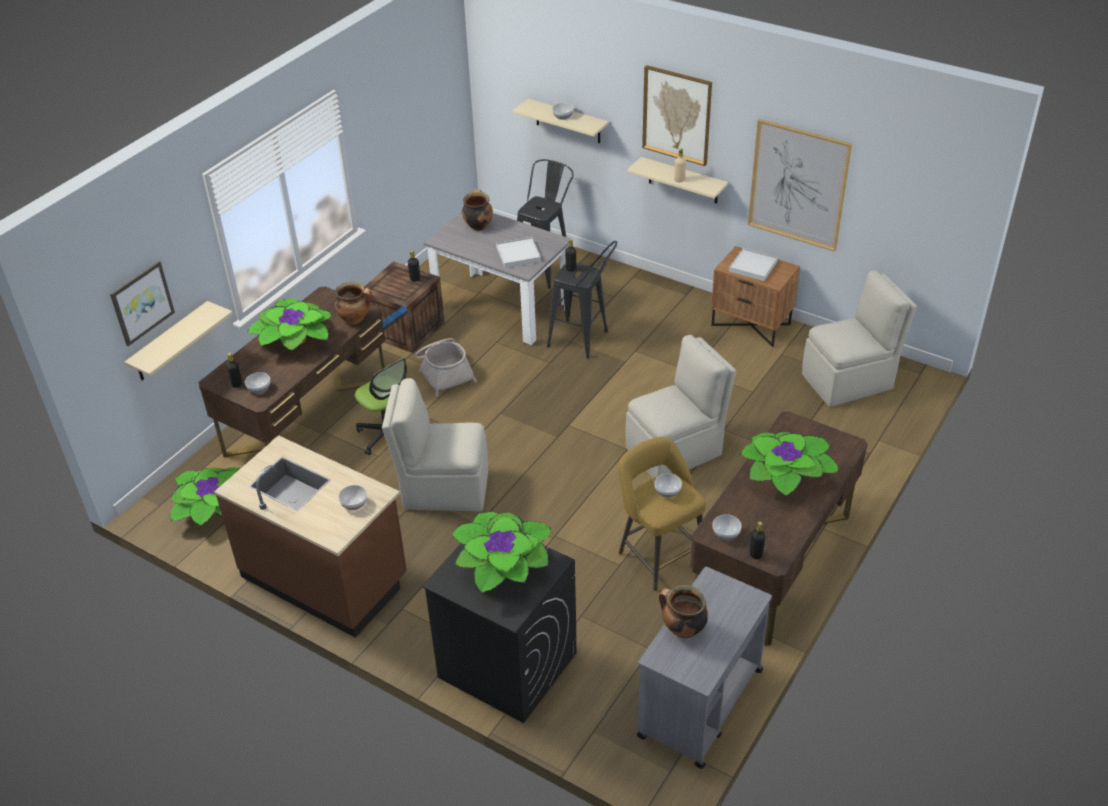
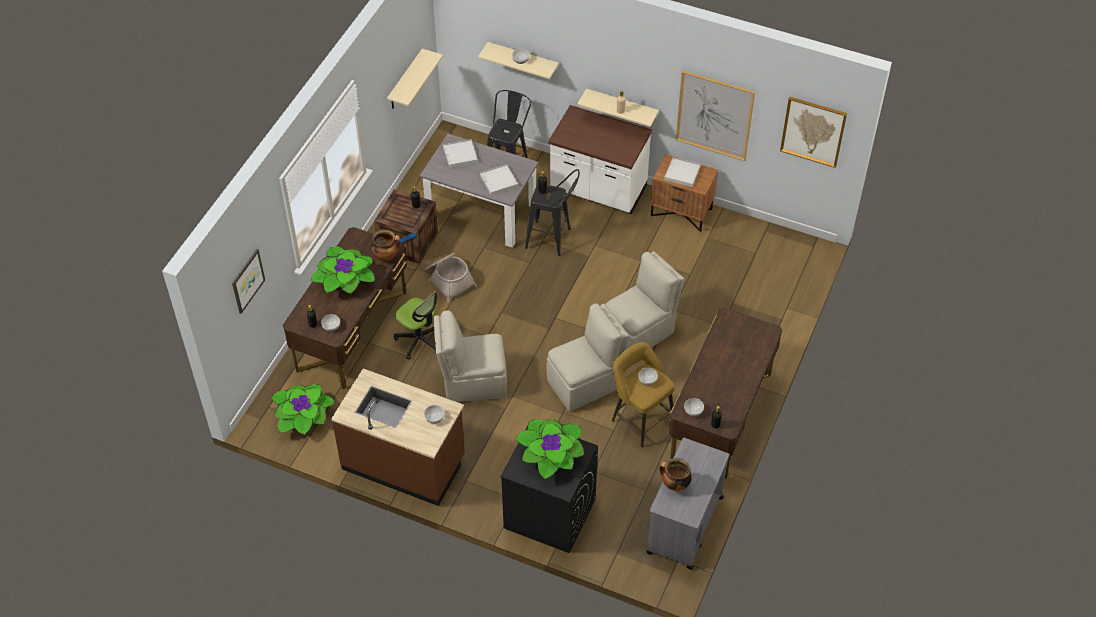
camera: 10 degrees left, 10 degrees up
beige shelf [124,301,233,380] -> beige shelf moved to [387,49,443,109]
cooking pot [462,189,493,231] -> white tray [443,139,478,168]
picture [642,65,712,166] -> picture moved to [780,97,847,168]
potted plant [740,432,839,496] -> none
beige chair [802,270,917,407] -> beige chair moved to [546,303,629,412]
none -> white counter [548,105,652,214]

